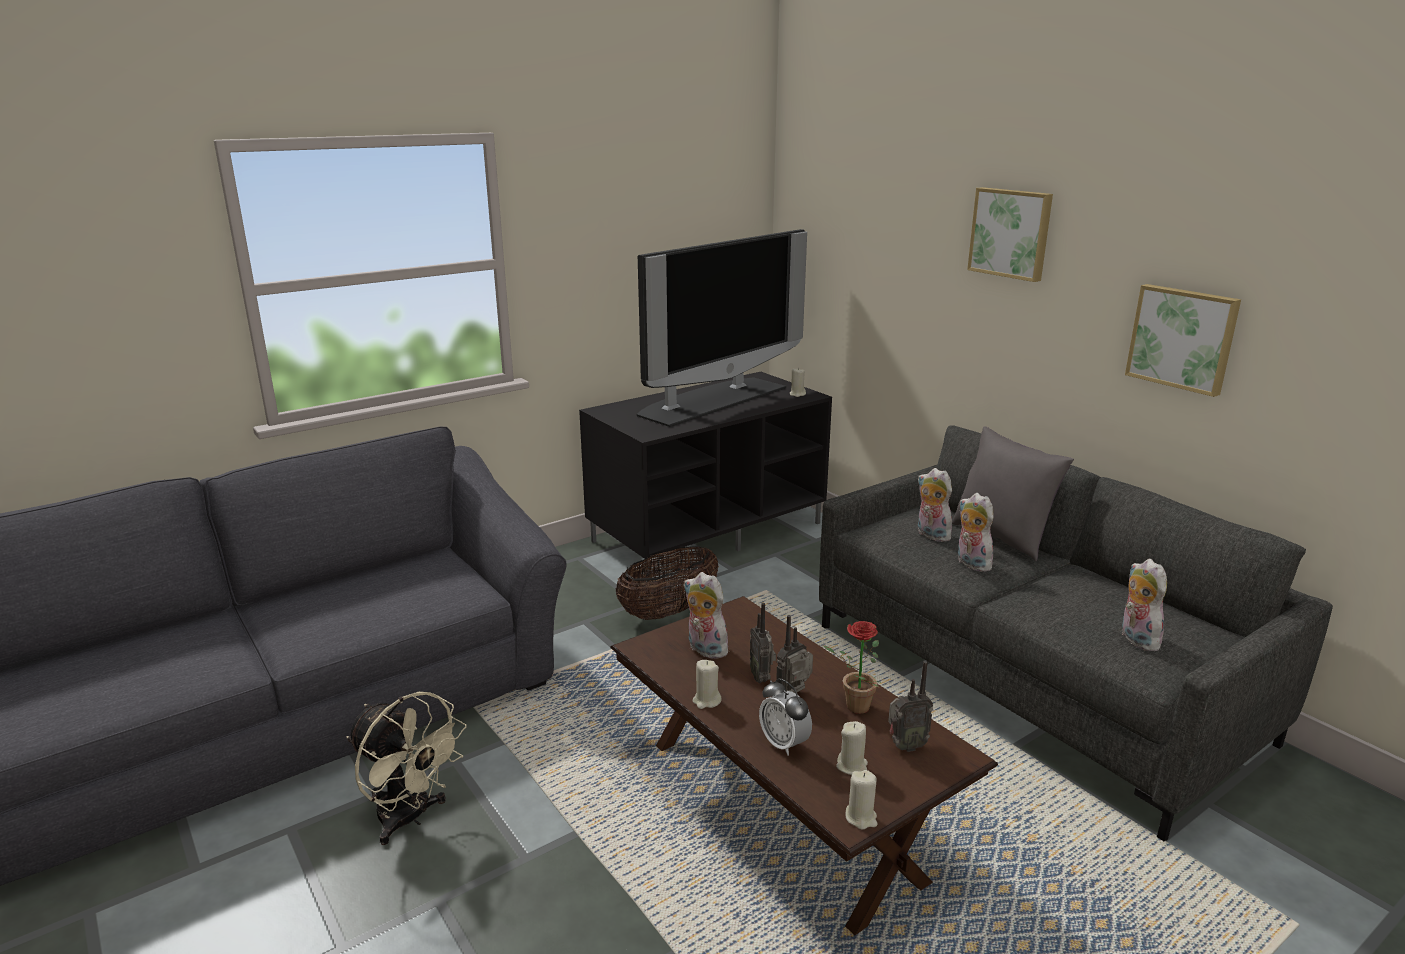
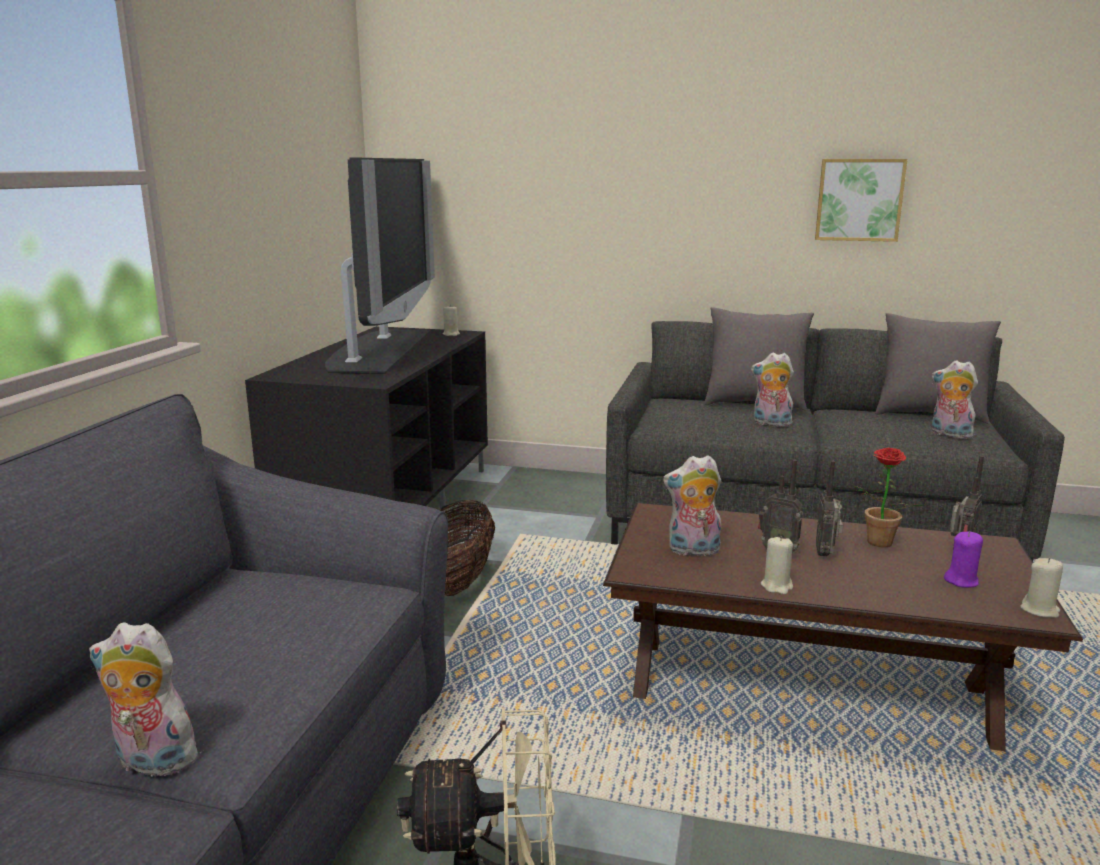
camera: 40 degrees left, 5 degrees down
alarm clock [759,678,812,756] -> none
beige candle [836,721,868,775] -> purple candle [944,531,983,588]
plush toy [917,468,952,542] -> plush toy moved to [89,622,201,776]
picture [967,187,1053,282] -> none
none -> grey pillow [875,313,1001,424]

